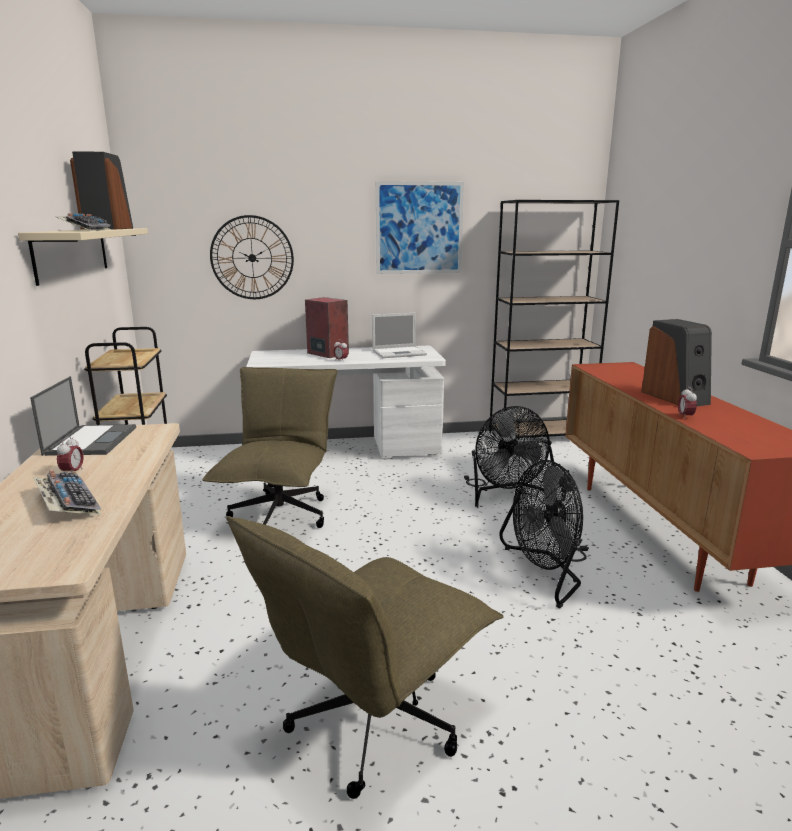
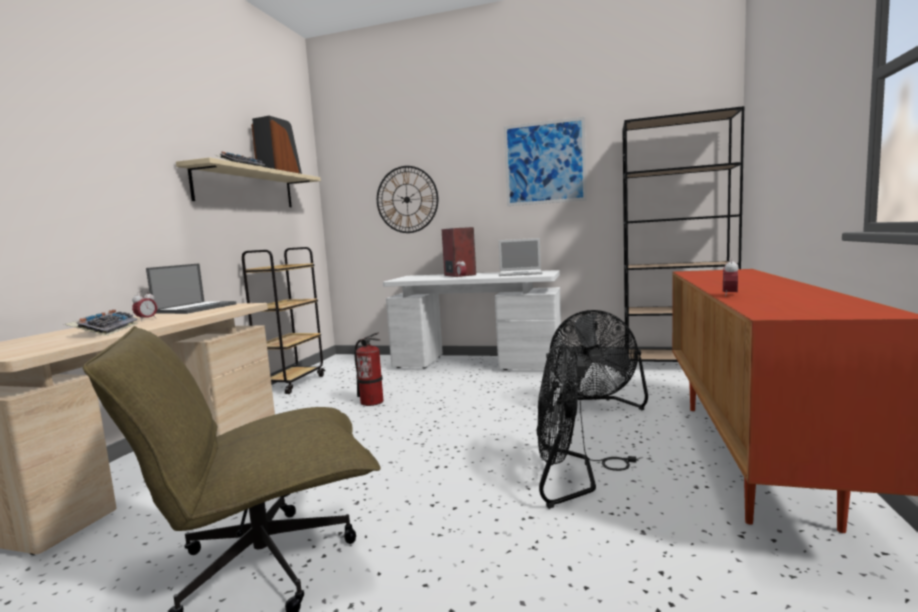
camera: 25 degrees right, 10 degrees down
beige office chair [202,367,337,528] -> fire extinguisher [355,332,383,406]
speaker [641,319,712,406] -> none

